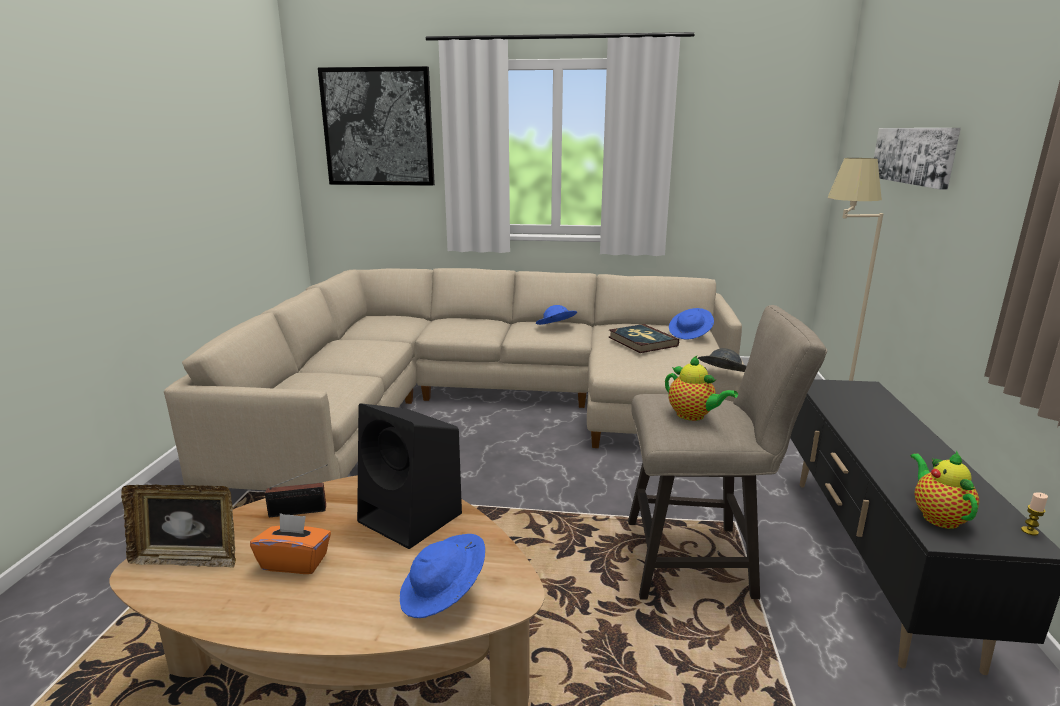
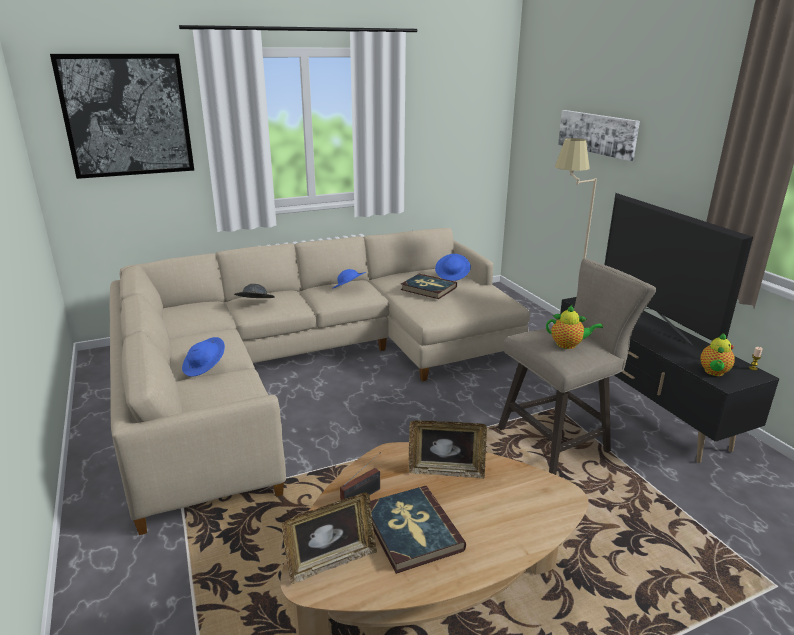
camera: 30 degrees left, 5 degrees up
orange tissue box [250,513,331,574] -> book [370,486,466,574]
black speaker [357,403,462,549] -> picture frame [408,421,487,479]
blue hat [400,534,485,618] -> blue hat moved to [182,337,225,377]
grey hat [698,348,747,372] -> grey hat moved to [234,284,275,298]
teapot [911,451,979,529] -> teapot turned 120 degrees counterclockwise [700,333,735,376]
none -> television [604,193,753,345]

